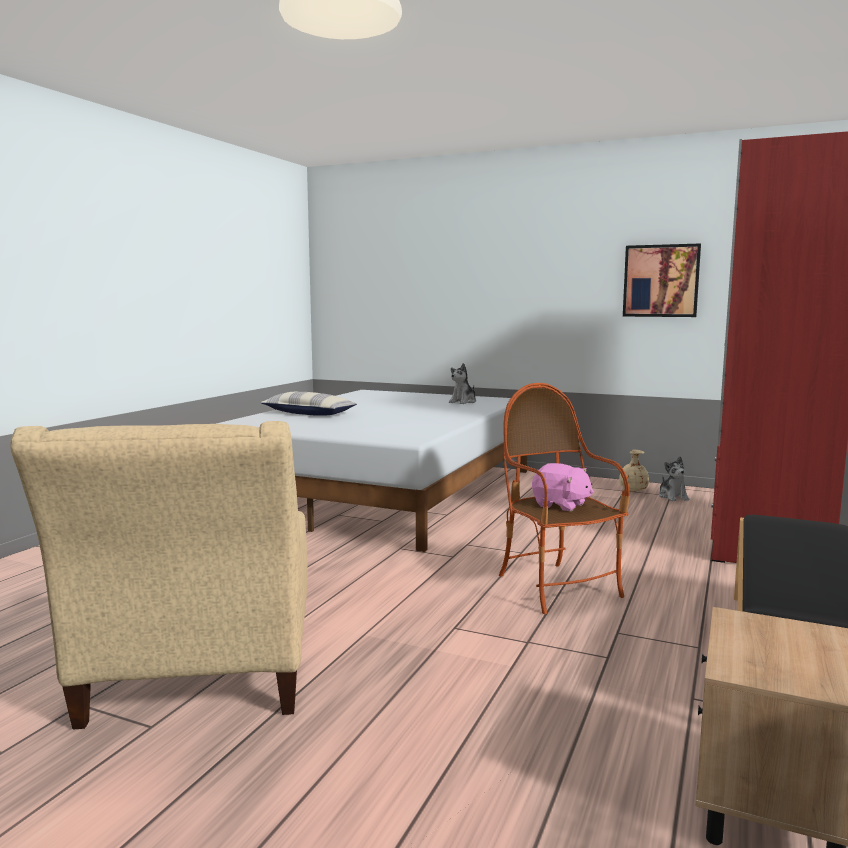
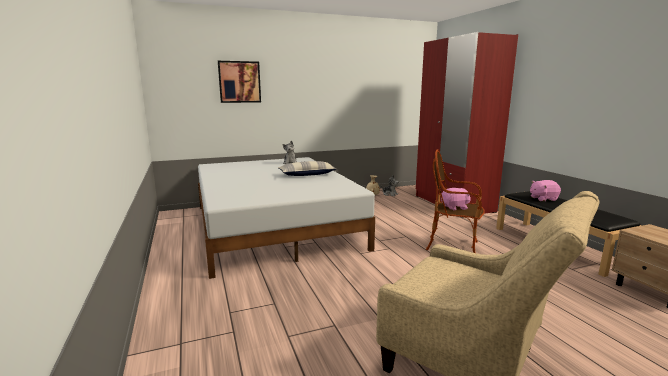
camera: 45 degrees left, 5 degrees up
pillow [260,392,357,416] -> pillow moved to [278,161,337,176]
picture [623,243,701,317] -> picture moved to [218,61,261,103]
none -> pink plush toy [530,180,561,201]

